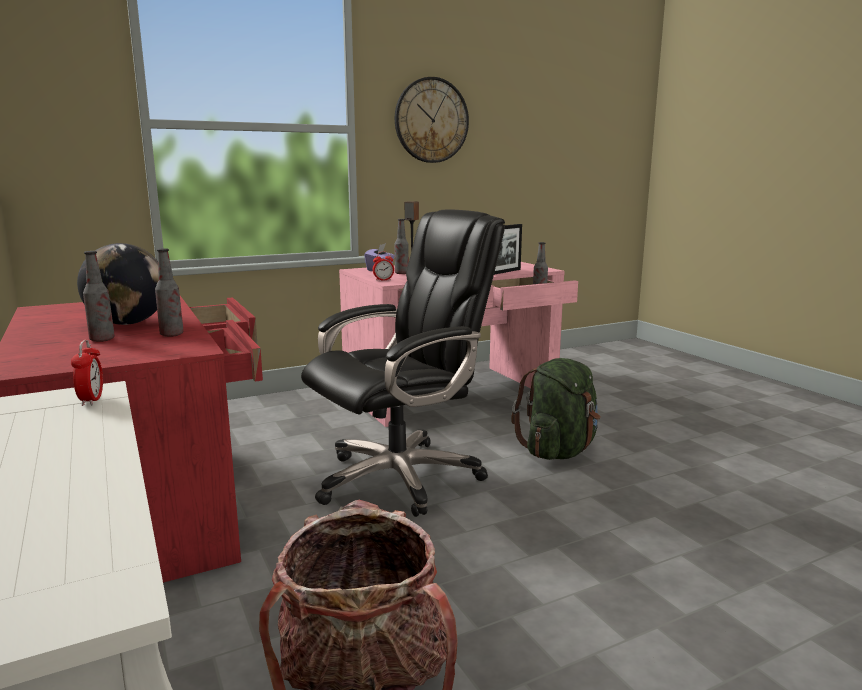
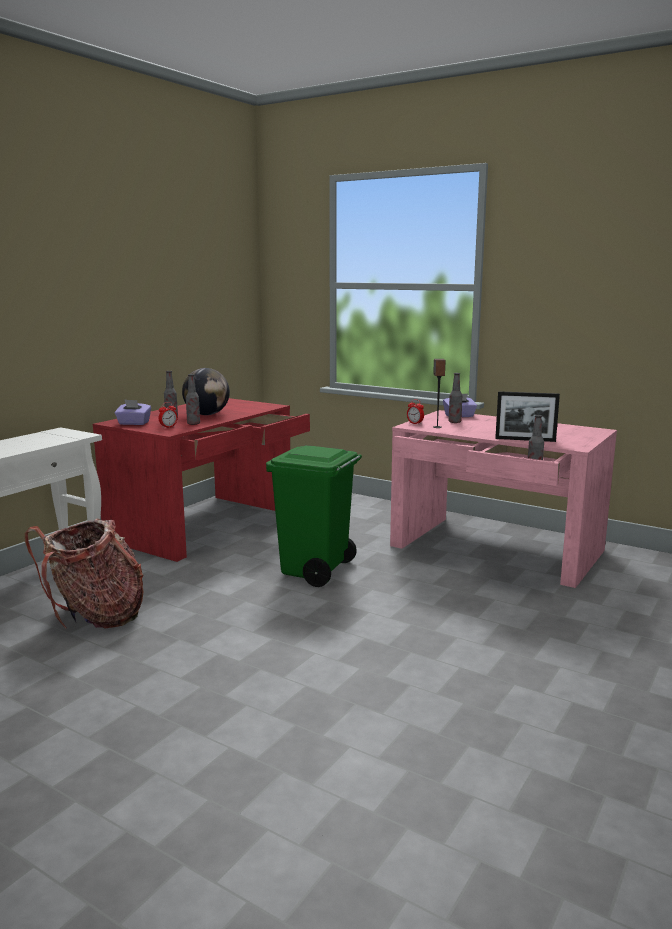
camera: 60 degrees right, 0 degrees up
alarm clock [71,340,103,406] -> alarm clock moved to [159,402,178,428]
black office chair [301,209,505,517] -> green trash can [266,445,362,587]
wall clock [395,77,469,163] -> none
green backpack [512,358,601,460] -> none
none -> purple tissue box [115,399,151,425]

